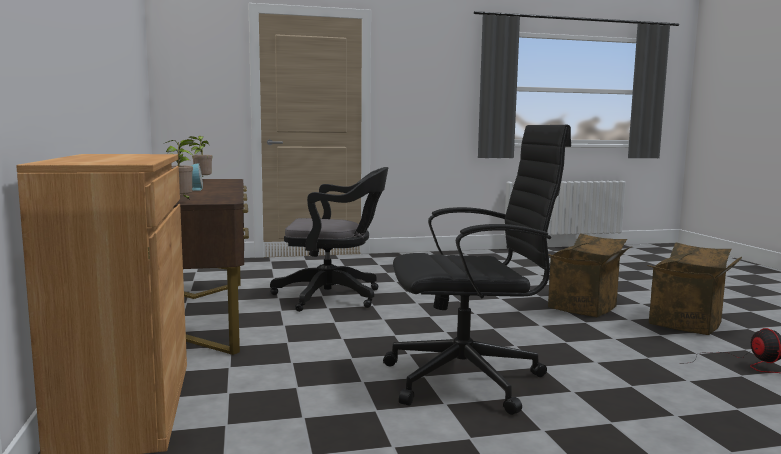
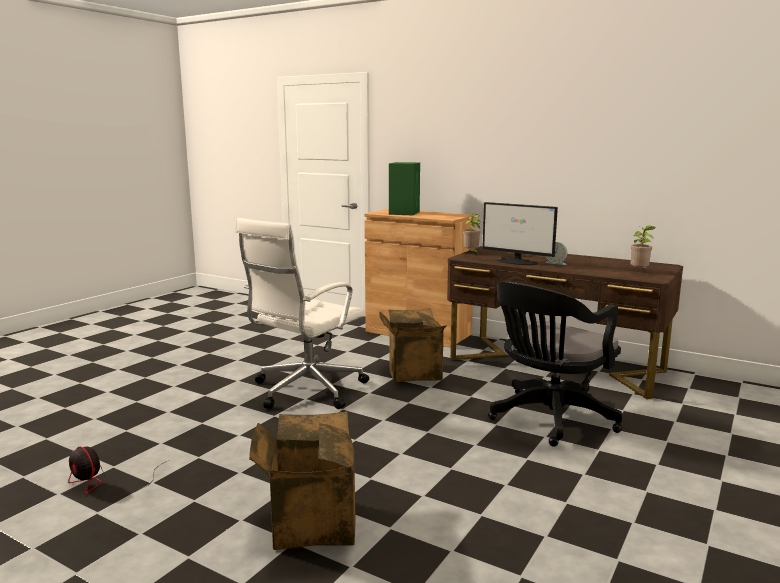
camera: 135 degrees right, 5 degrees up
black office chair [383,125,571,415] -> white office chair [236,218,369,409]
cardboard box [647,242,742,335] -> cardboard box moved to [379,308,447,382]
none -> green speaker [389,162,420,215]
none -> monitor [482,202,558,265]

